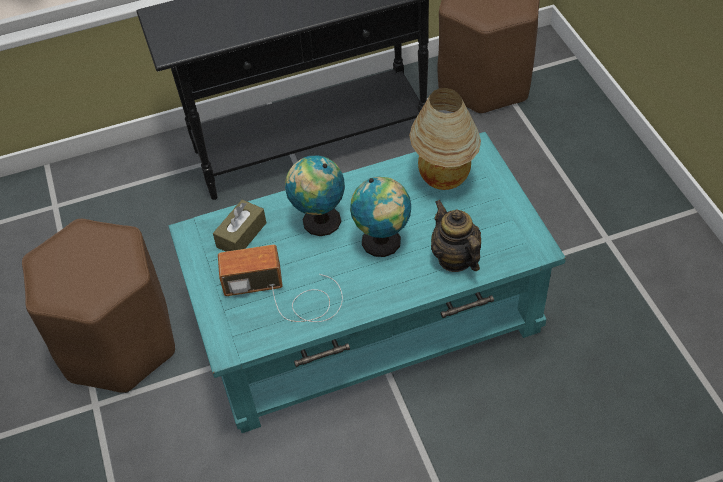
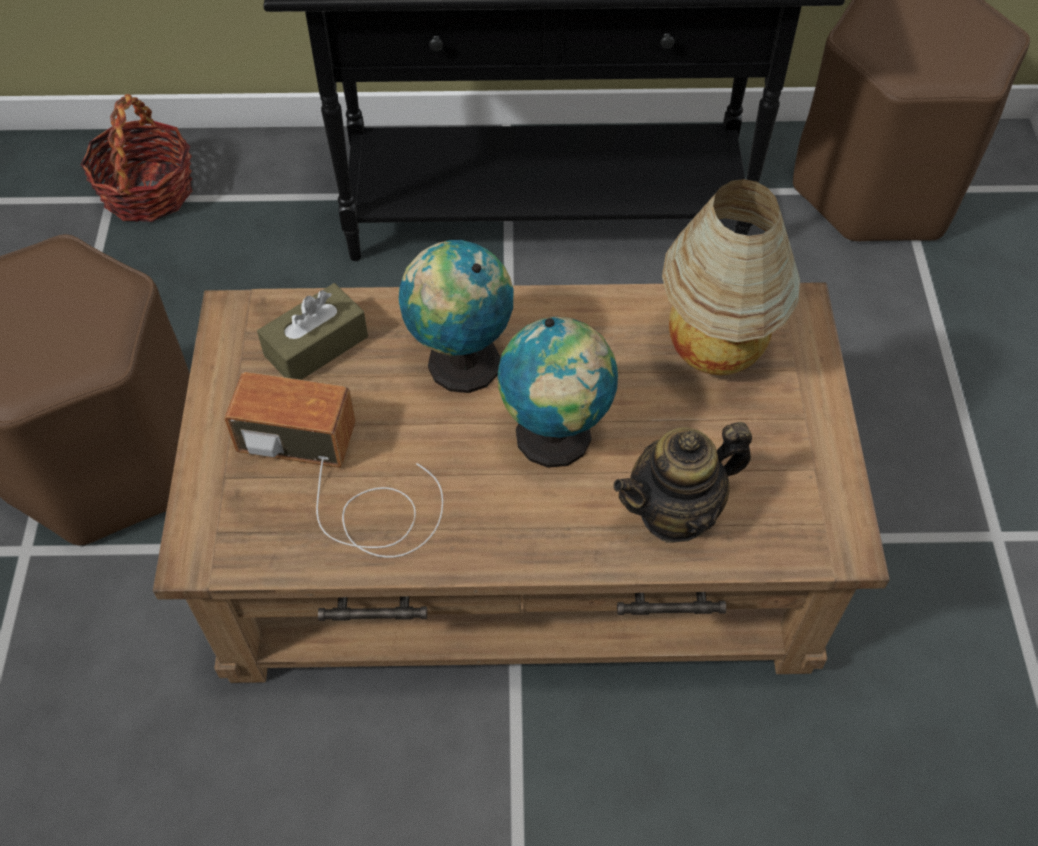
camera: 15 degrees right, 5 degrees up
turquoise coffee table [168,132,566,433] -> brown coffee table [153,282,890,683]
teapot [431,200,481,272] -> teapot turned 105 degrees counterclockwise [613,422,752,543]
none -> basket [80,94,193,222]

